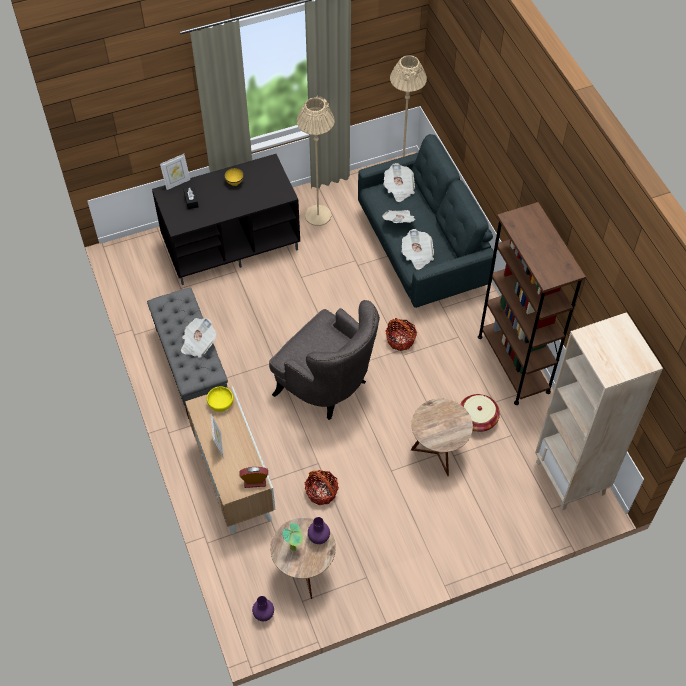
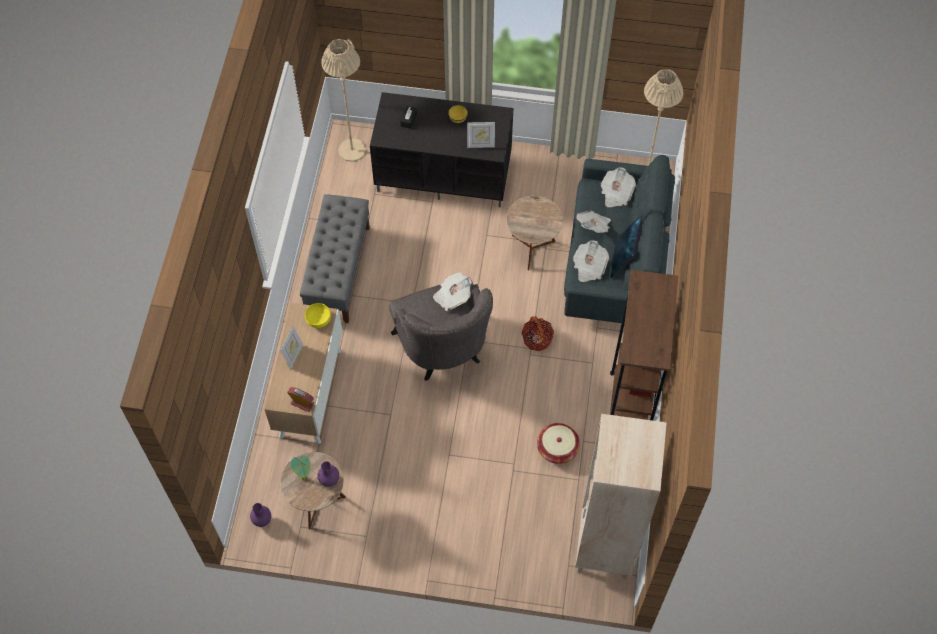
camera: 30 degrees right, 5 degrees up
picture frame [160,154,190,190] -> picture frame moved to [467,122,495,148]
newspaper [181,318,216,358] -> newspaper moved to [433,272,472,311]
beige floor lamp [297,96,335,226] -> beige floor lamp moved to [321,39,366,162]
basket [305,470,339,505] -> none
brown side table [411,399,473,476] -> brown side table moved to [506,195,563,270]
none -> blue pillow [610,216,642,278]

